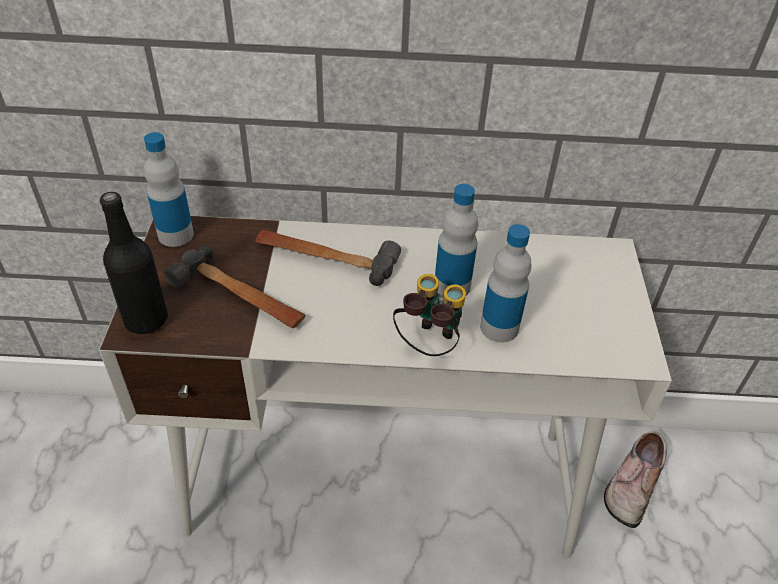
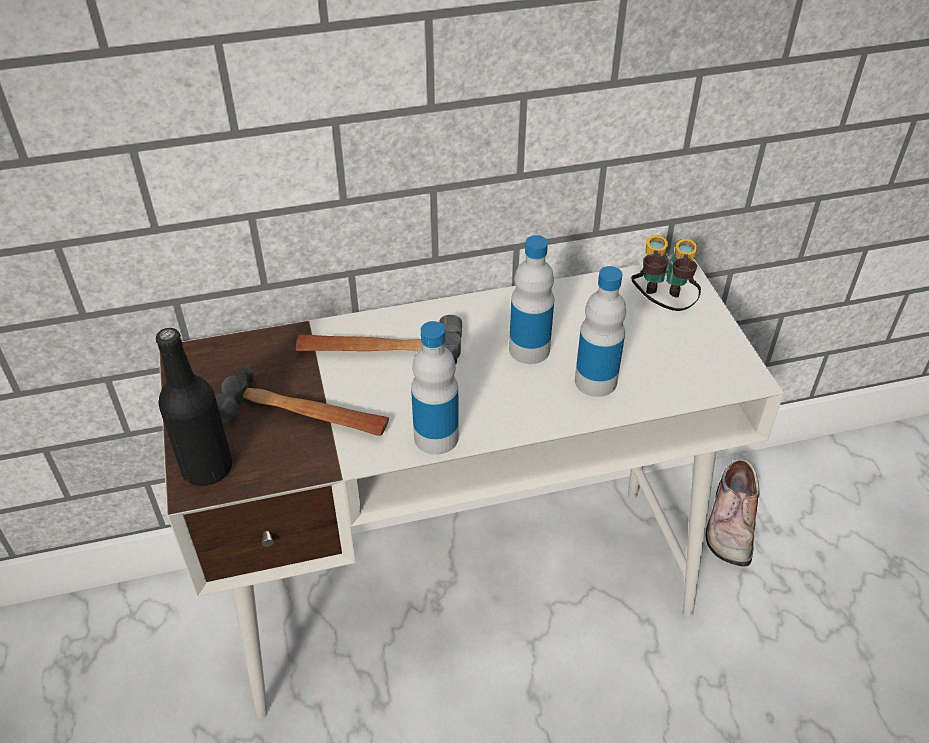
camera: 15 degrees left, 0 degrees up
bottle [144,132,194,247] -> bottle moved to [411,321,459,455]
binoculars [393,274,466,356] -> binoculars moved to [631,235,701,311]

